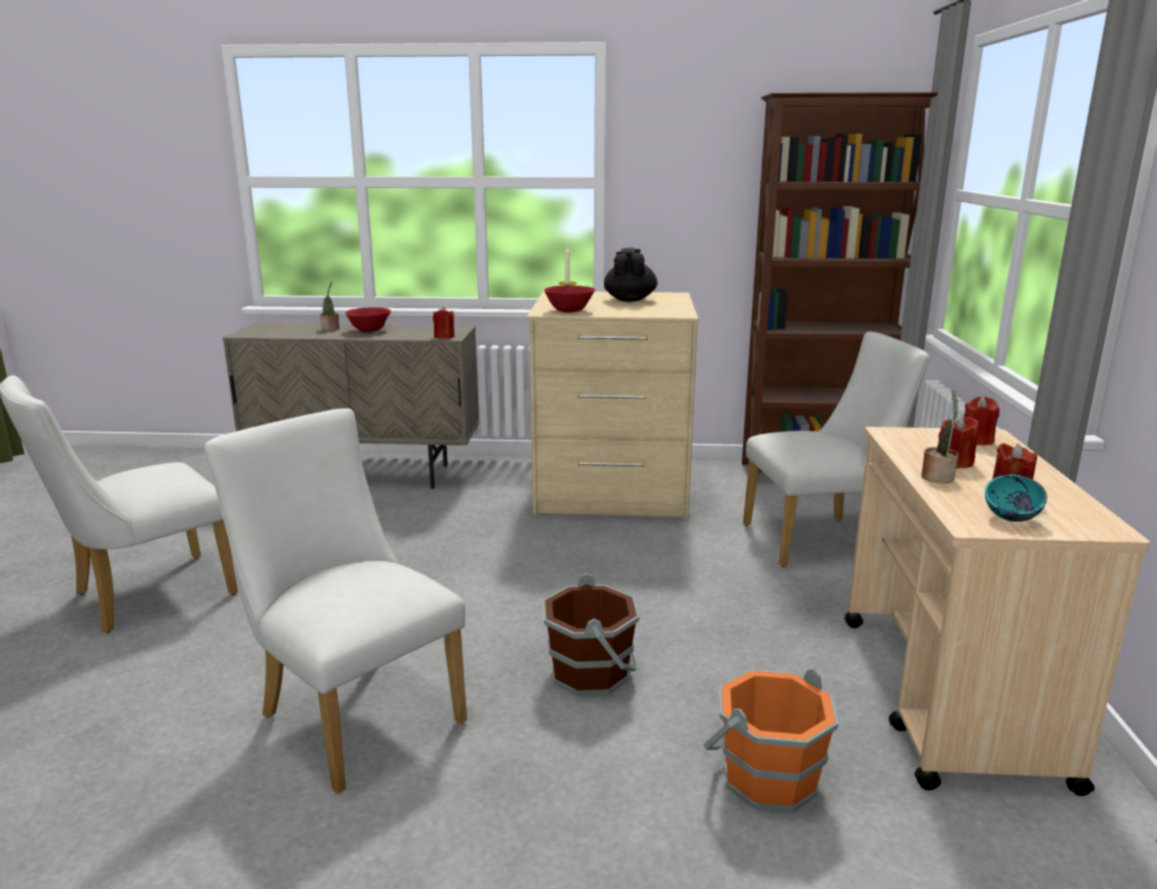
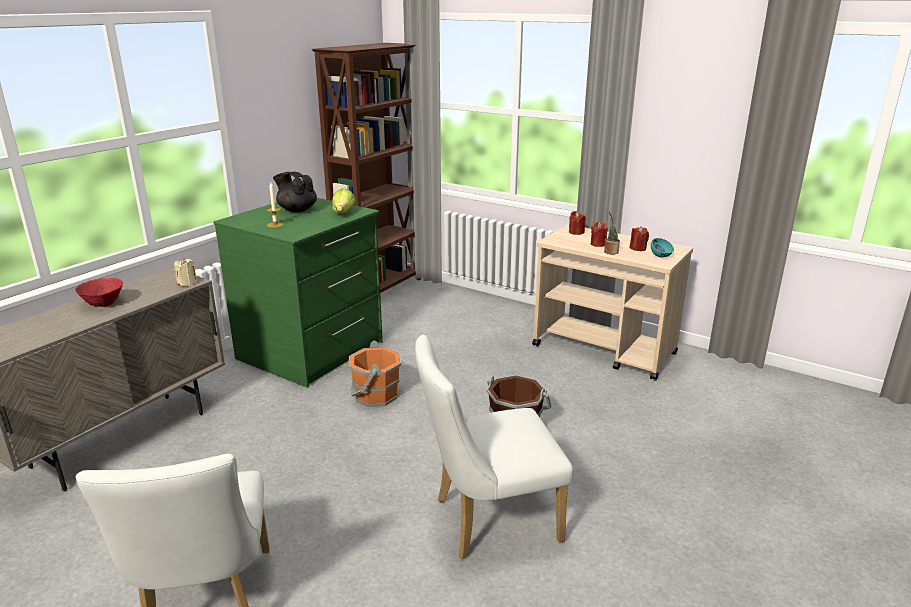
camera: 60 degrees left, 5 degrees up
potted plant [320,281,340,331] -> none
red candle [433,307,455,339] -> beige candle [174,258,197,286]
beige dresser [527,291,698,519] -> green dresser [213,198,383,388]
red bowl [544,285,595,313] -> none
orange bucket [704,669,839,813] -> orange bucket moved to [349,341,401,407]
white chair [743,331,929,567] -> none
none -> lettuce [332,188,355,213]

